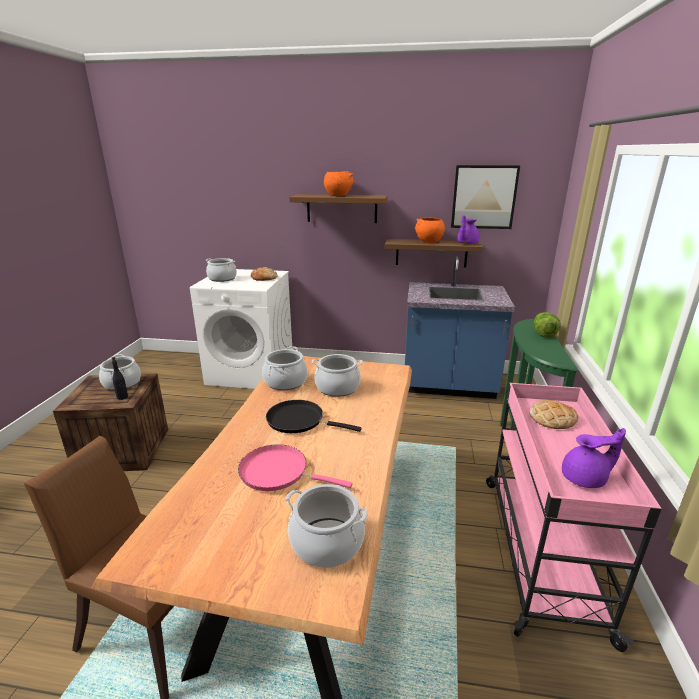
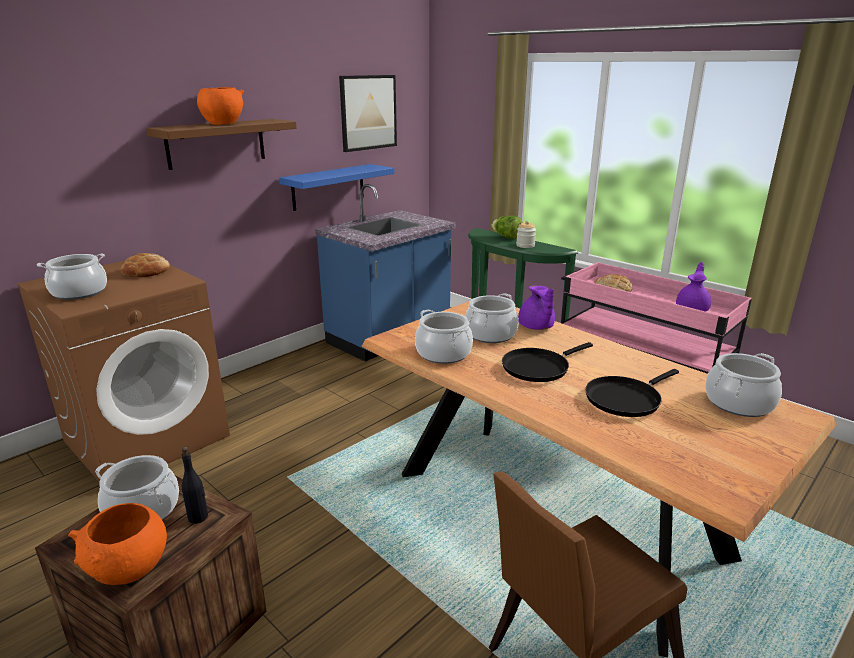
camera: 55 degrees left, 0 degrees up
white washing machine [190,269,292,389] -> brown washing machine [17,260,230,482]
pink frying pan [238,444,352,491] -> black frying pan [585,369,679,417]
brown shelf [385,239,483,267] -> blue shelf [279,164,394,211]
orange bowl [414,218,445,243] -> orange bowl moved to [68,503,167,585]
purple teapot [457,215,479,244] -> purple teapot moved to [518,285,555,330]
none -> jar [516,221,536,248]

